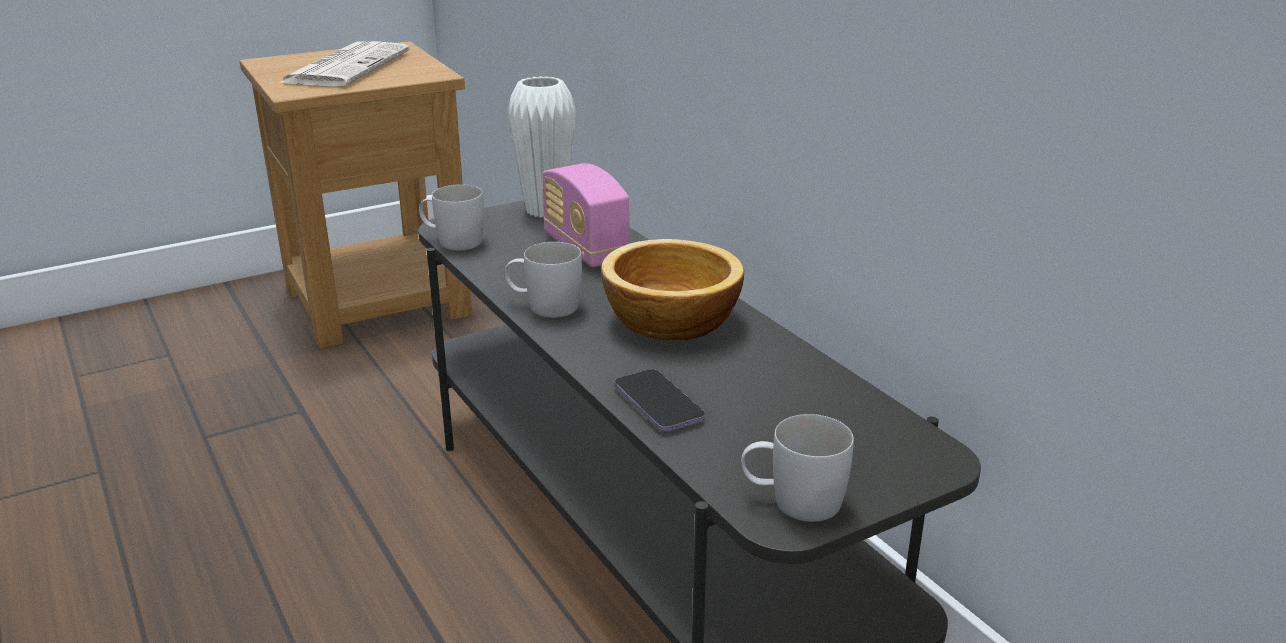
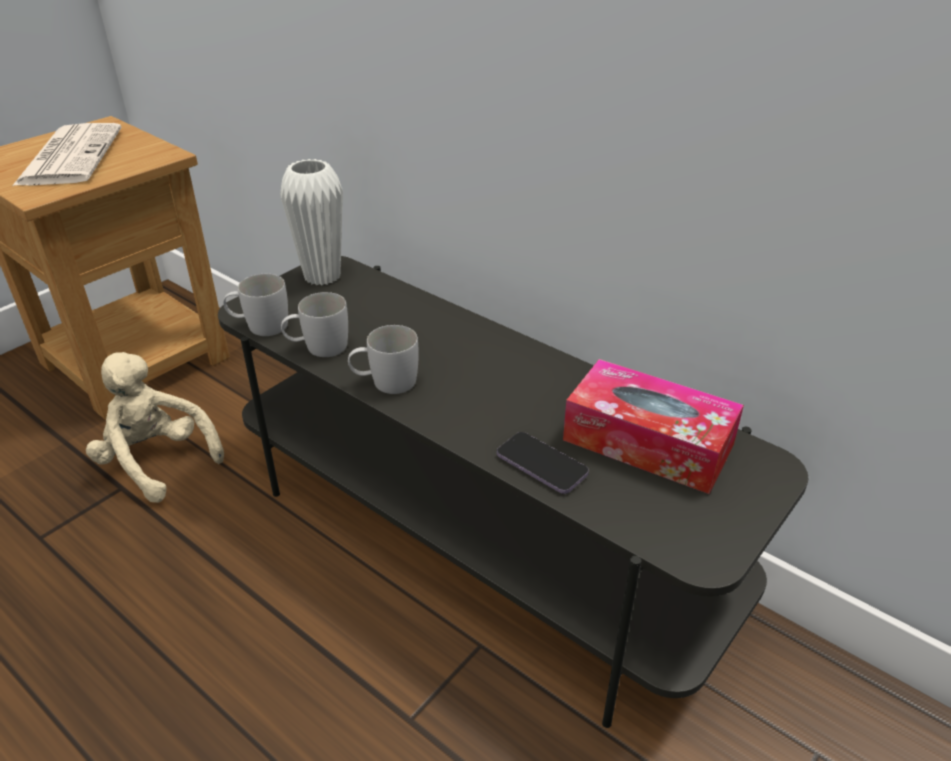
camera: 20 degrees left, 10 degrees up
radio [542,163,630,267] -> none
bowl [601,239,744,340] -> none
white mug [741,414,854,522] -> white mug moved to [281,292,348,357]
none -> beige plush toy [86,352,224,503]
none -> tissue box [563,359,744,494]

